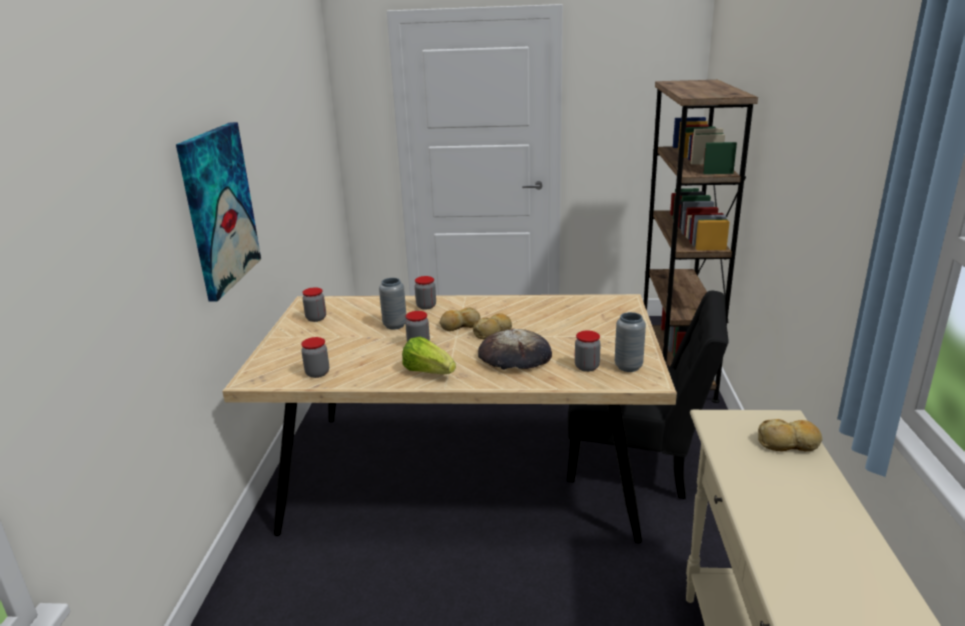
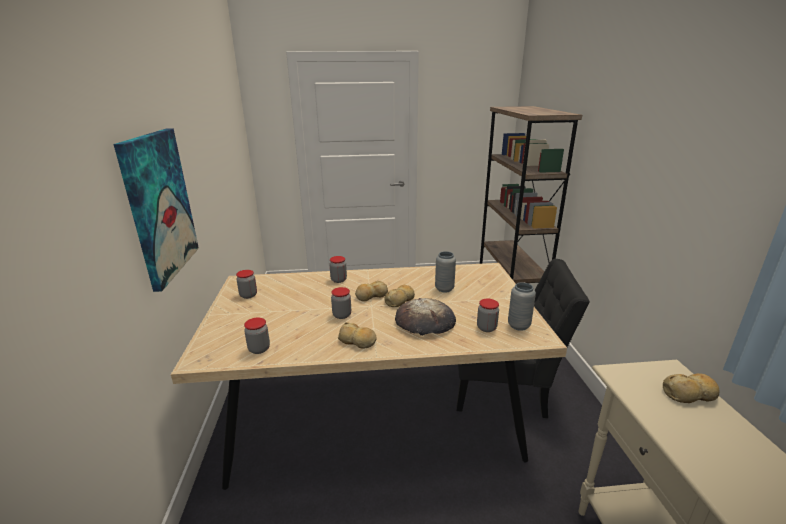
camera: 10 degrees left, 0 degrees up
grey vase [379,278,407,330] -> grey vase moved to [435,251,456,293]
lettuce [402,336,456,374] -> bread [338,322,377,349]

